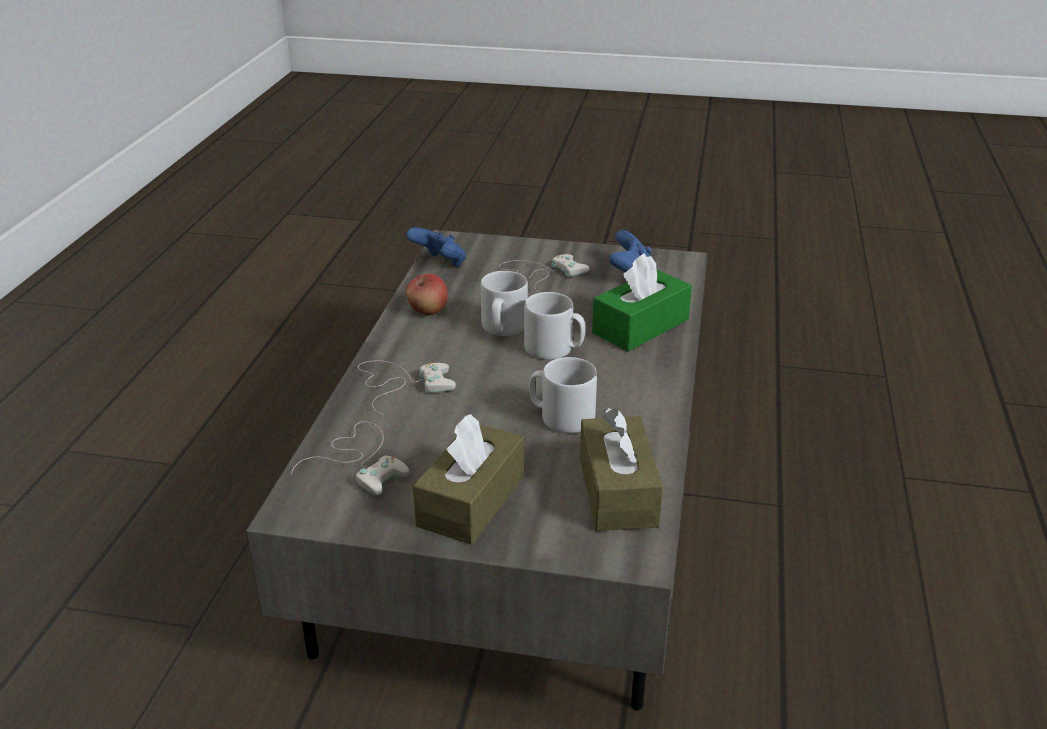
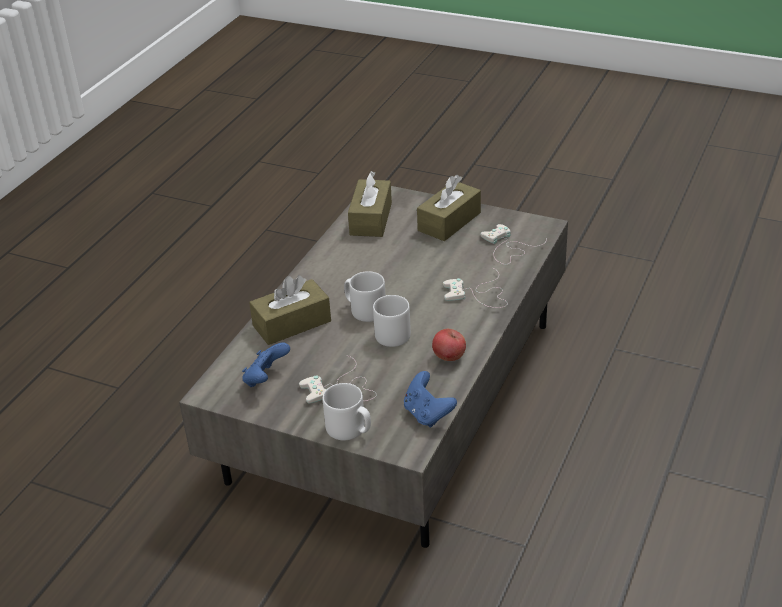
camera: 165 degrees left, 5 degrees up
grey mug [529,357,597,433] -> grey mug moved to [323,383,371,440]
green tissue box [592,253,692,351] -> brown tissue box [249,275,331,345]

